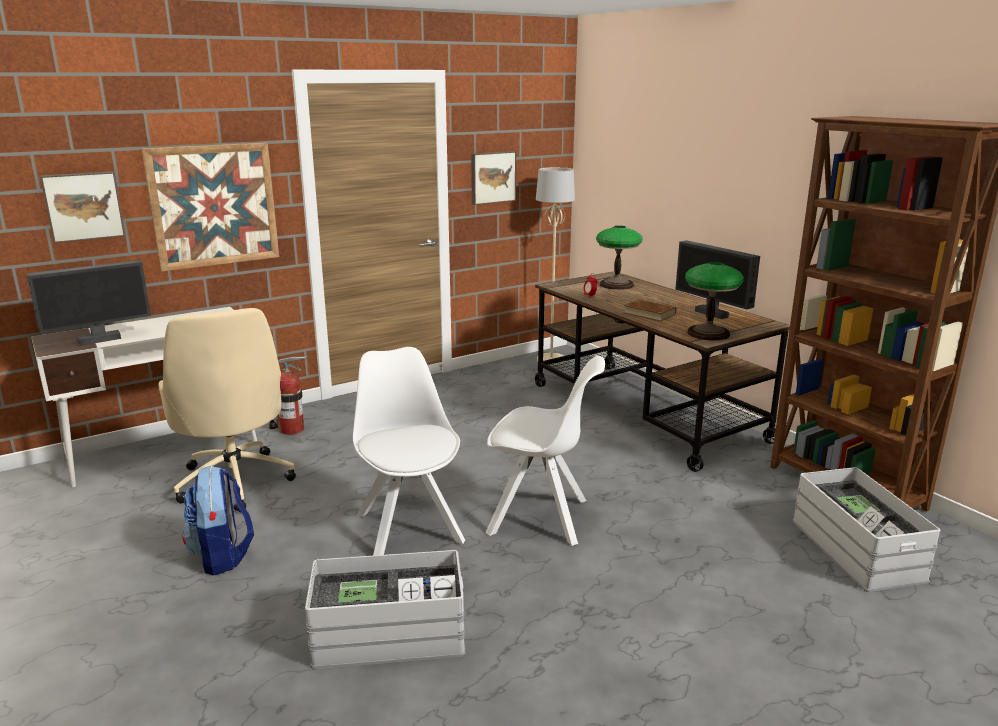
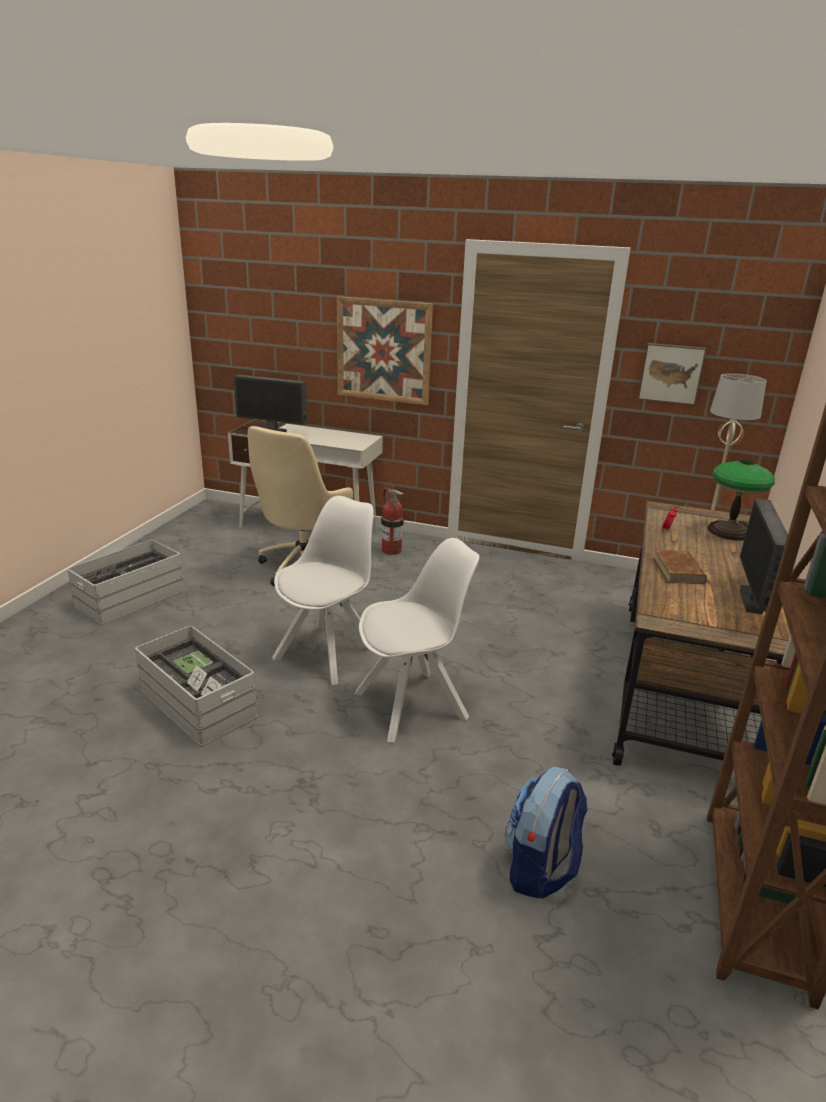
camera: 50 degrees right, 5 degrees up
picture [40,171,125,243] -> none
backpack [182,465,254,576] -> backpack moved to [505,767,588,899]
white chair [485,356,605,546] -> white chair turned 90 degrees counterclockwise [355,538,479,743]
table lamp [685,262,744,341] -> none
grey storage box [792,467,940,592] -> grey storage box moved to [67,540,185,625]

